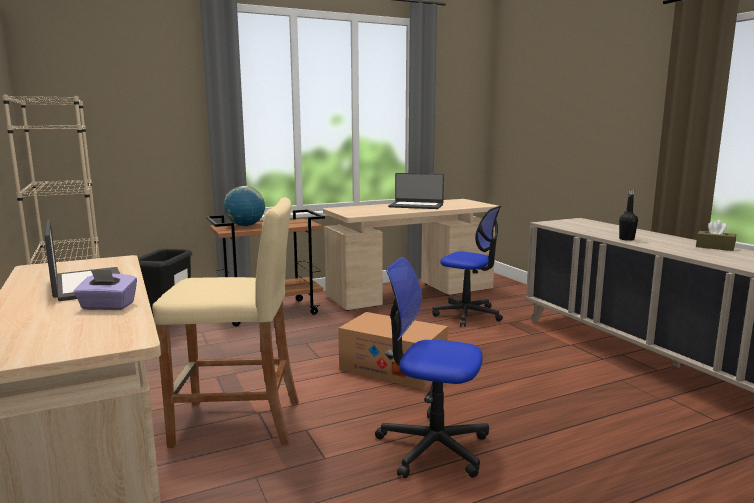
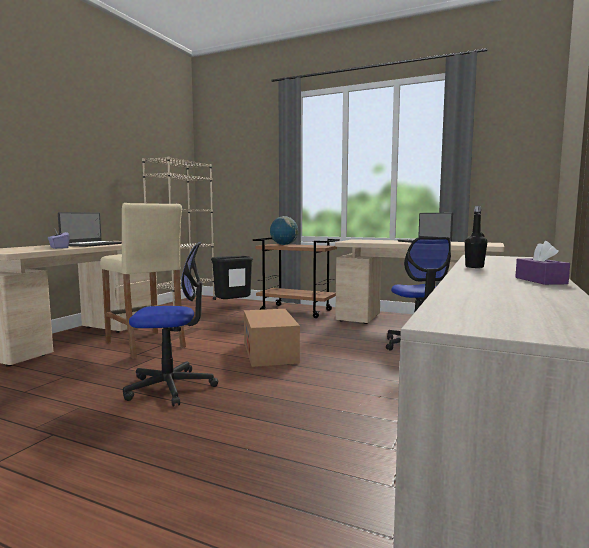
camera: 50 degrees right, 5 degrees down
office chair [375,257,489,478] -> office chair turned 105 degrees clockwise [123,242,218,407]
brown tissue box [696,220,736,251] -> purple tissue box [515,241,570,285]

